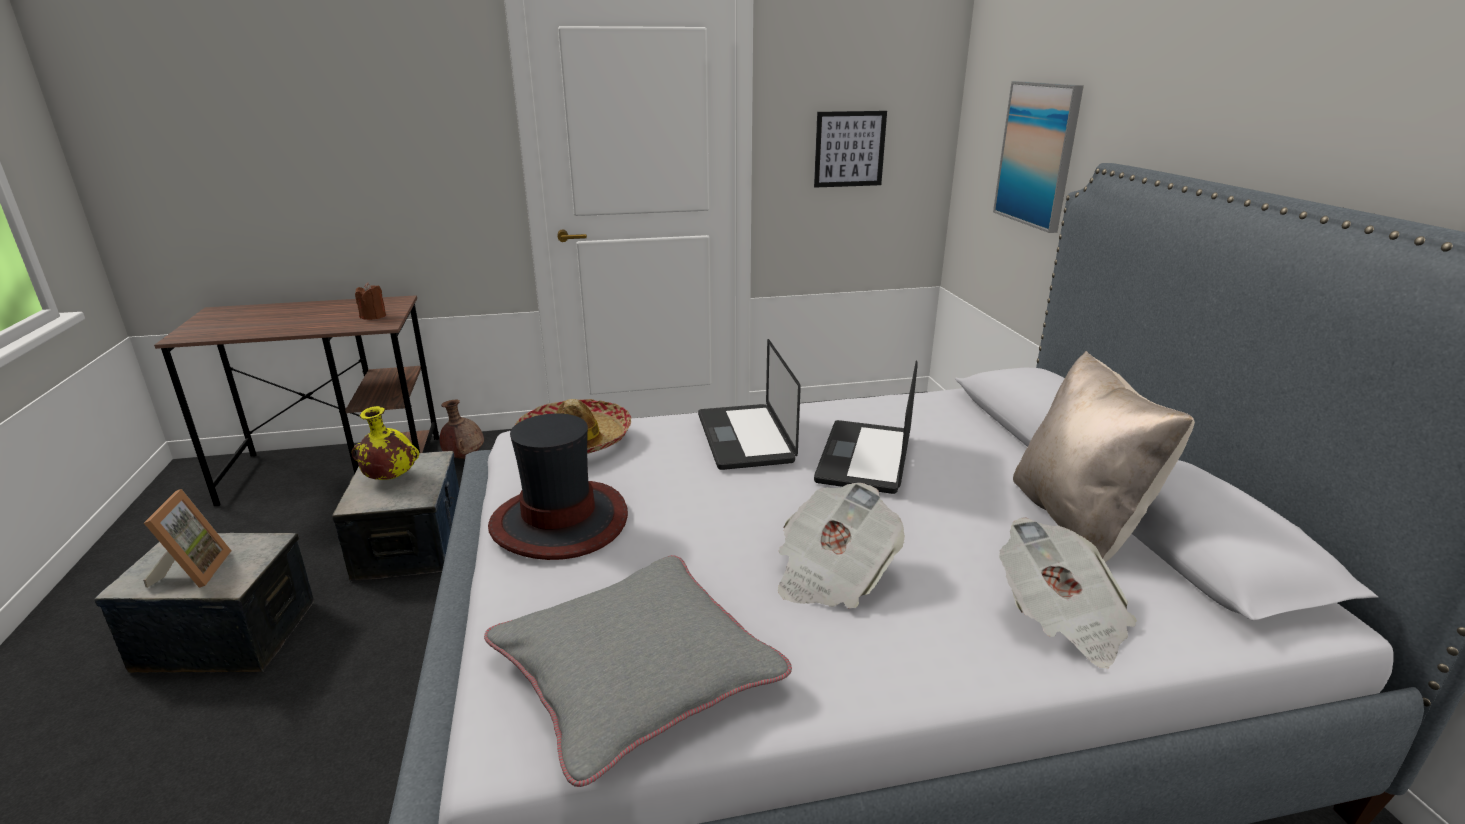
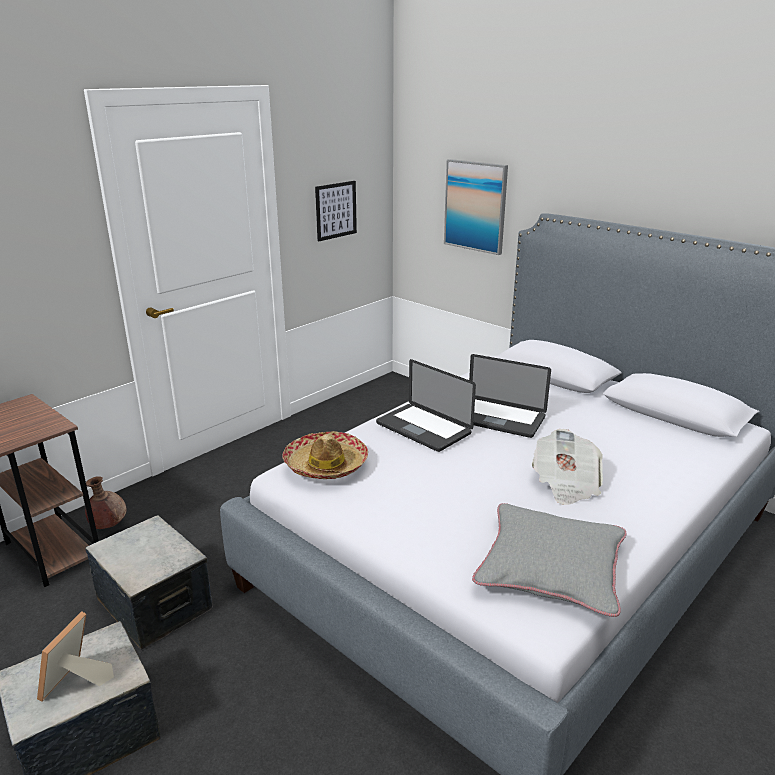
camera: 35 degrees left, 0 degrees up
picture frame [143,489,232,588] -> picture frame turned 120 degrees counterclockwise [37,611,114,702]
yellow vase [352,406,419,480] -> none
brown candle [355,283,386,320] -> none
hat [488,413,628,560] -> none
laptop [814,361,918,494] -> laptop turned 45 degrees counterclockwise [469,354,551,438]
newspaper [999,517,1137,669] -> none
beige pillow [1013,351,1195,562] -> none

